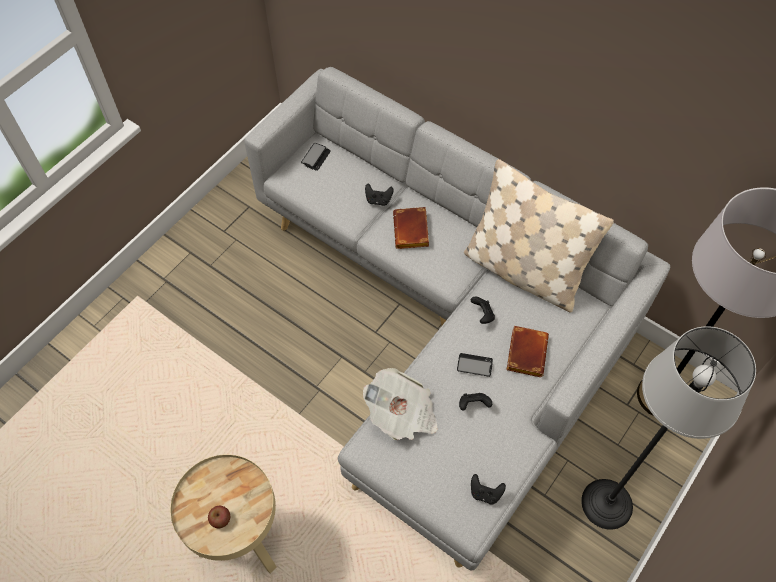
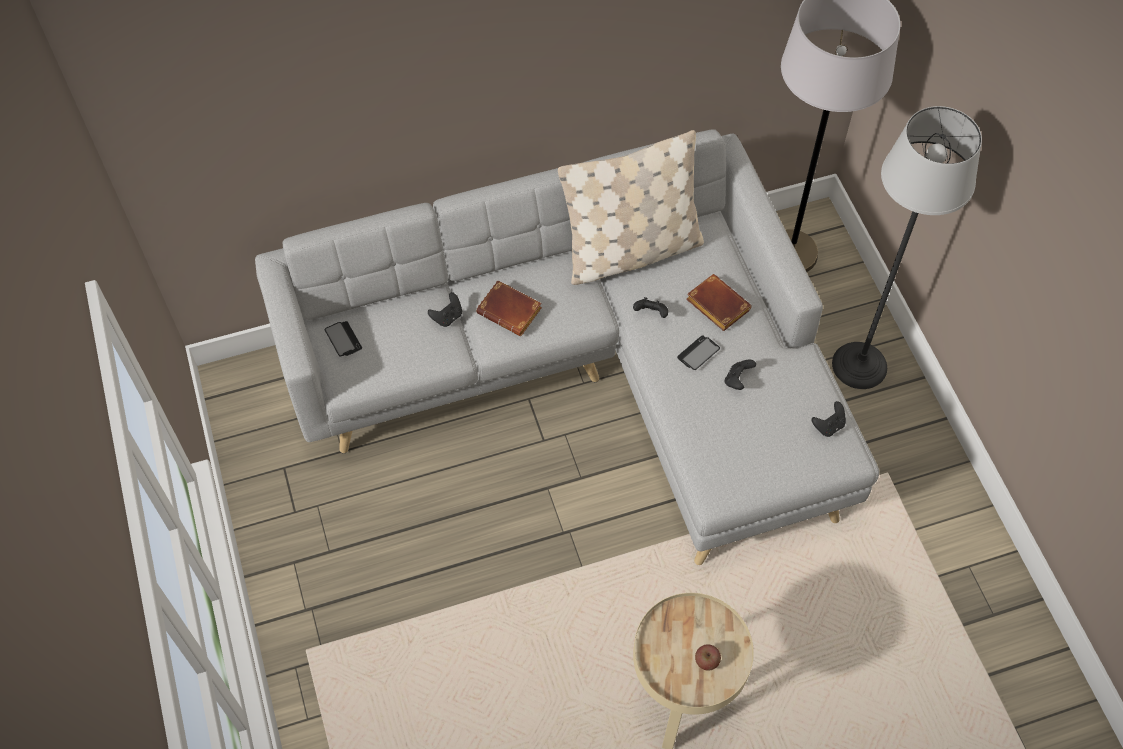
camera: 55 degrees left, 0 degrees up
newspaper [363,368,438,440] -> none

